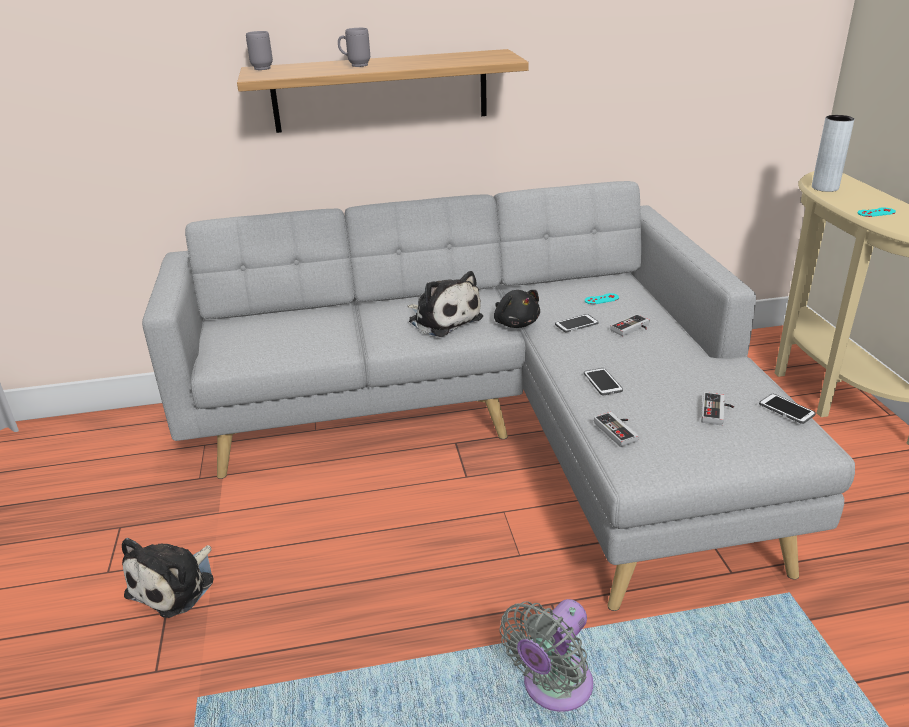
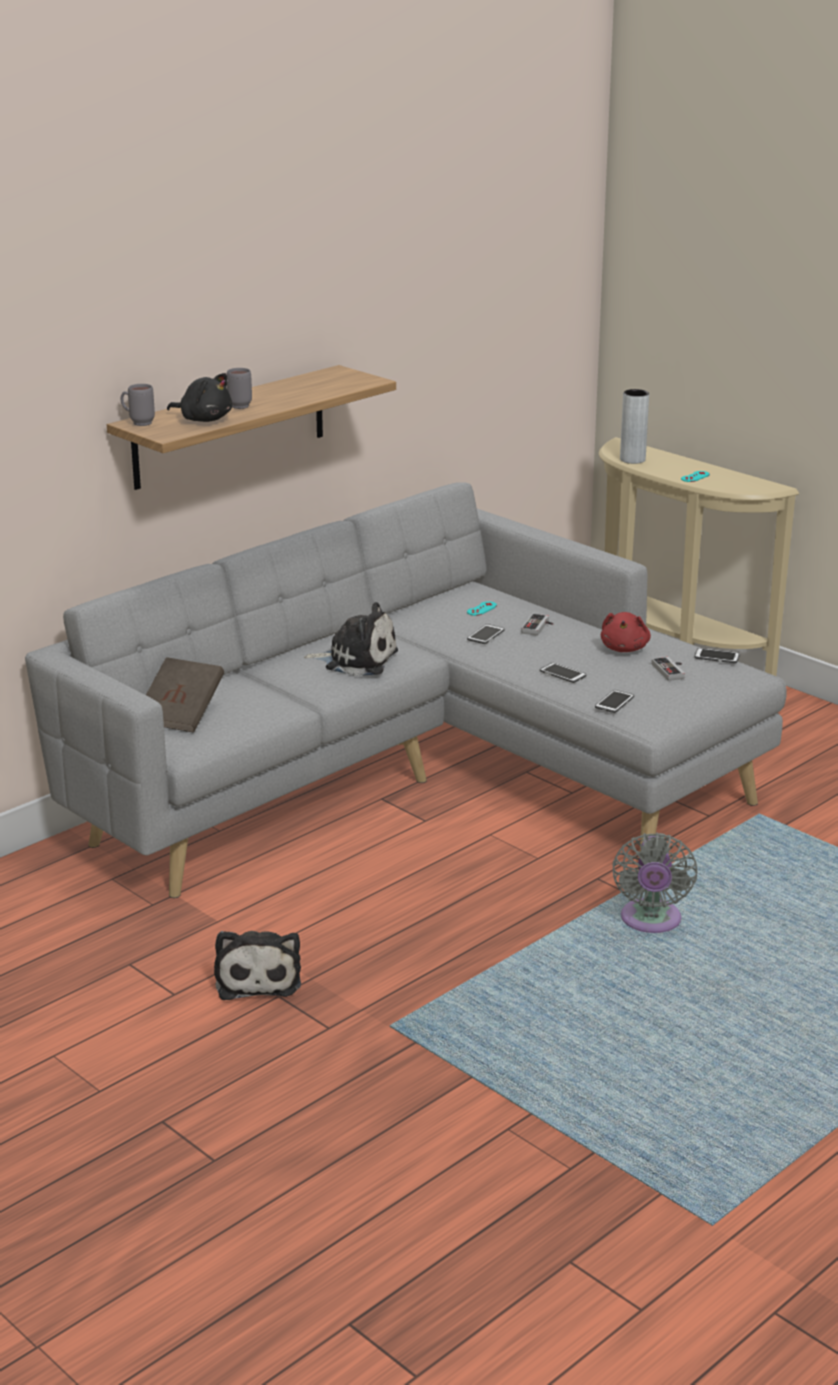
camera: 35 degrees left, 5 degrees down
black plush toy [494,290,540,328] -> black plush toy moved to [167,373,232,422]
game controller [594,412,638,447] -> phone [595,690,634,713]
none -> brown book [146,657,224,733]
none -> red plush toy [601,612,651,652]

